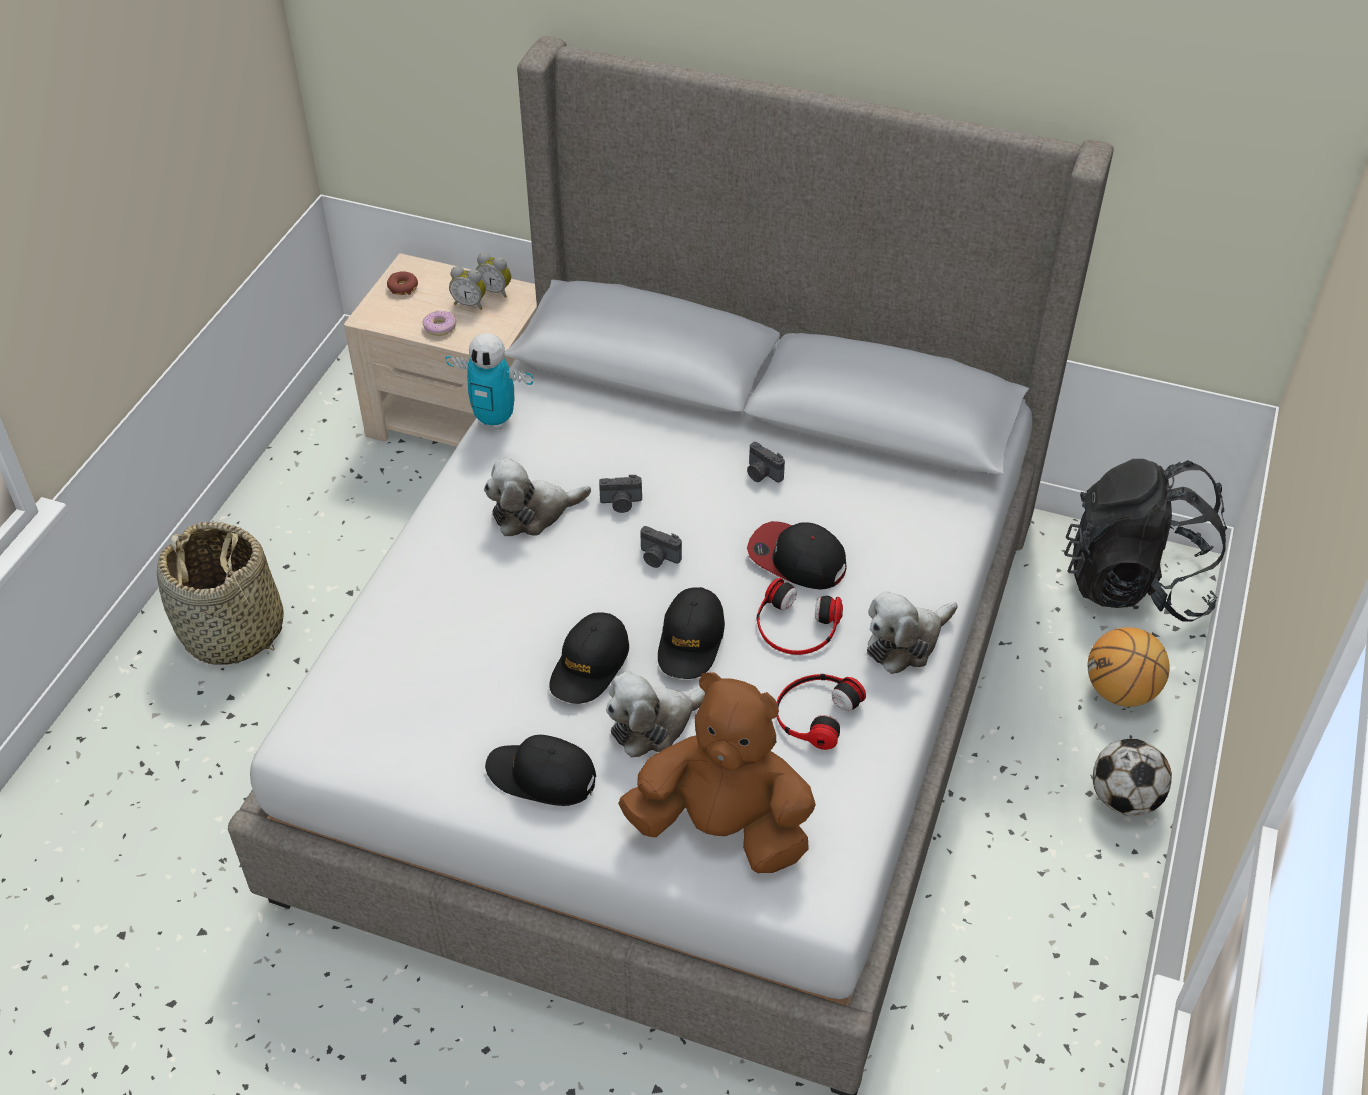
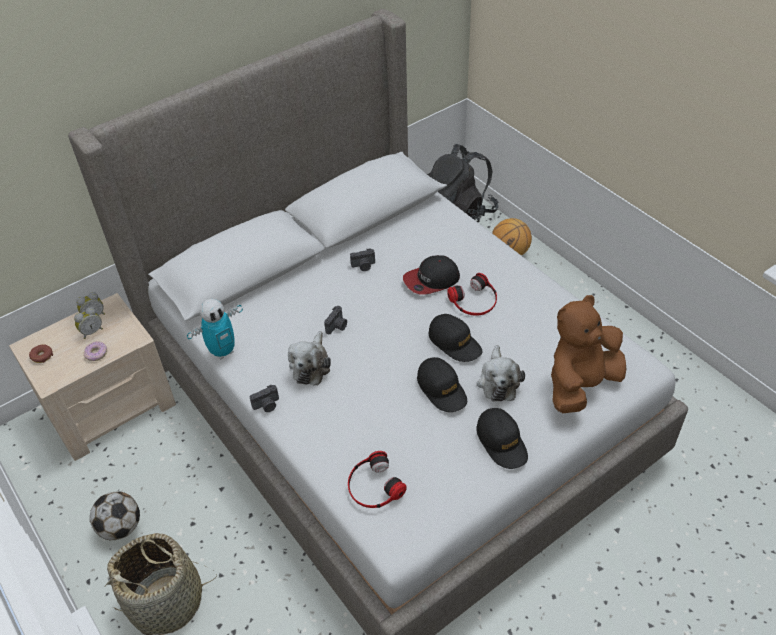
camera: 55 degrees left, 0 degrees up
black cap [485,735,596,806] -> black cap turned 75 degrees counterclockwise [476,408,528,469]
camera [640,526,682,568] -> camera moved to [249,385,279,412]
headphones [776,674,866,750] -> headphones moved to [348,451,407,508]
plush toy [867,591,958,674] -> none
football [1092,739,1172,816] -> football moved to [90,491,140,540]

